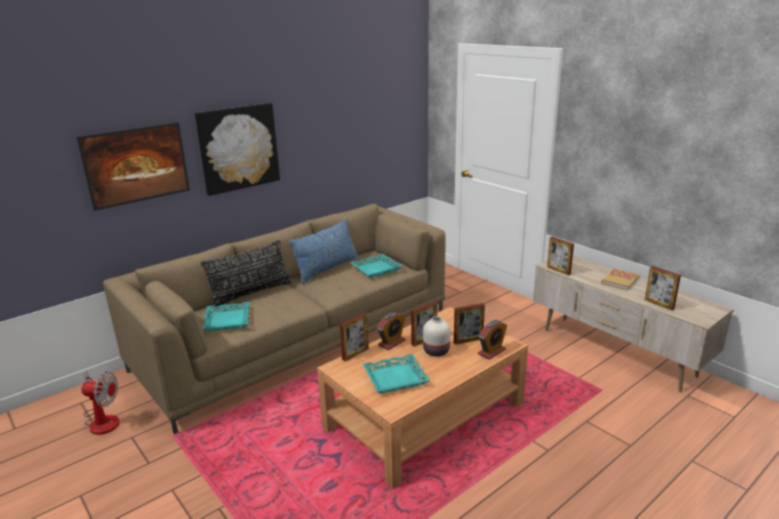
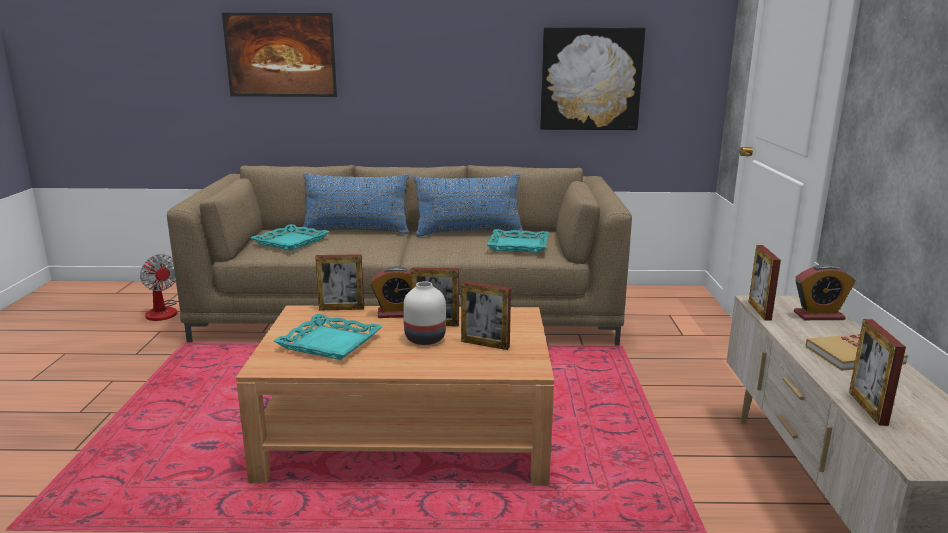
camera: 40 degrees right, 5 degrees down
picture [195,103,280,196] -> picture moved to [540,27,646,130]
black pillow [201,240,292,309] -> blue pillow [302,173,409,233]
alarm clock [478,320,507,359] -> alarm clock moved to [794,264,856,320]

